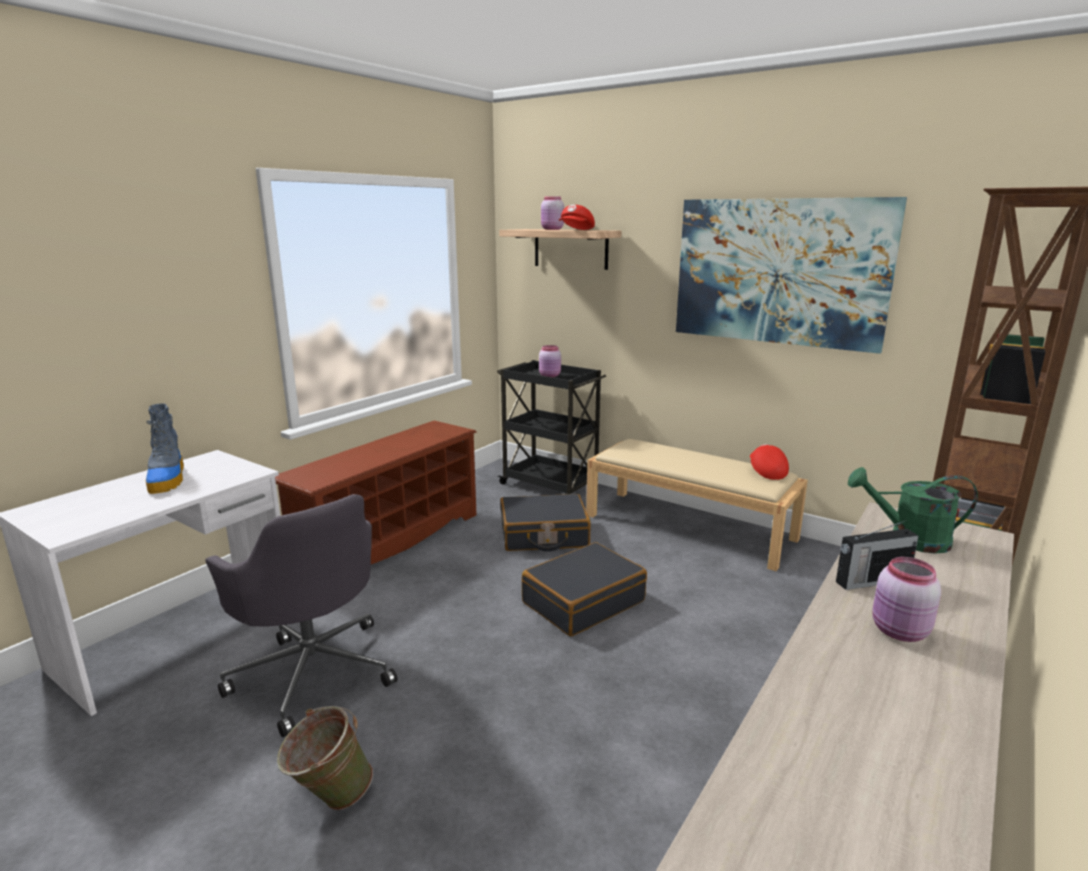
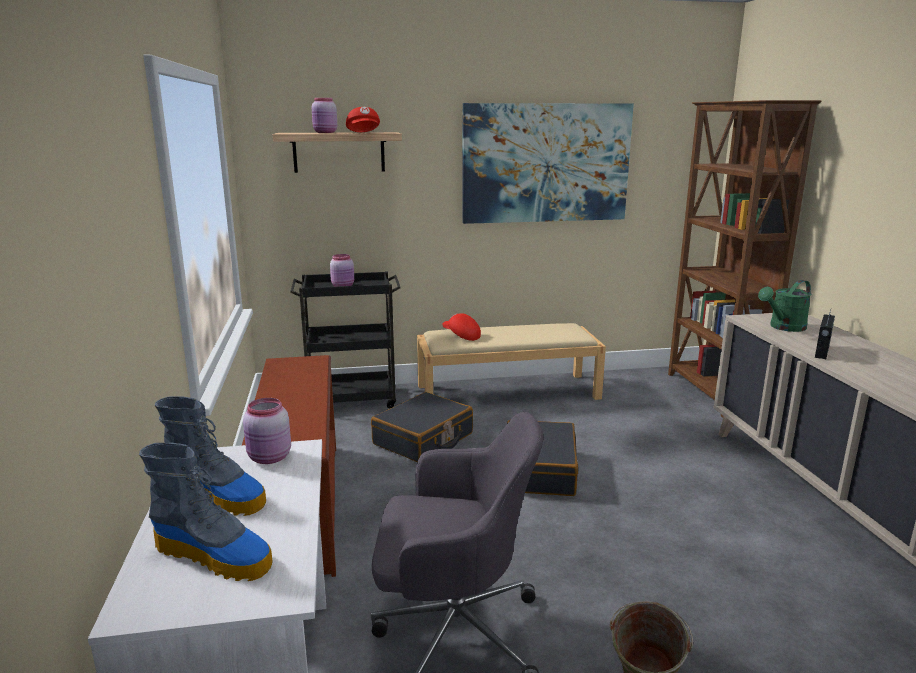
camera: 45 degrees left, 0 degrees up
red cap [750,444,789,480] -> red cap moved to [442,313,481,341]
pink jar [872,557,941,642] -> pink jar moved to [243,398,291,464]
none -> boot [139,443,273,581]

